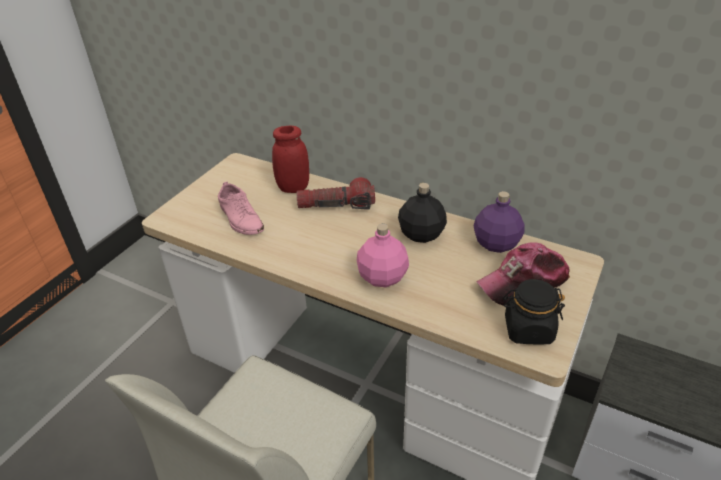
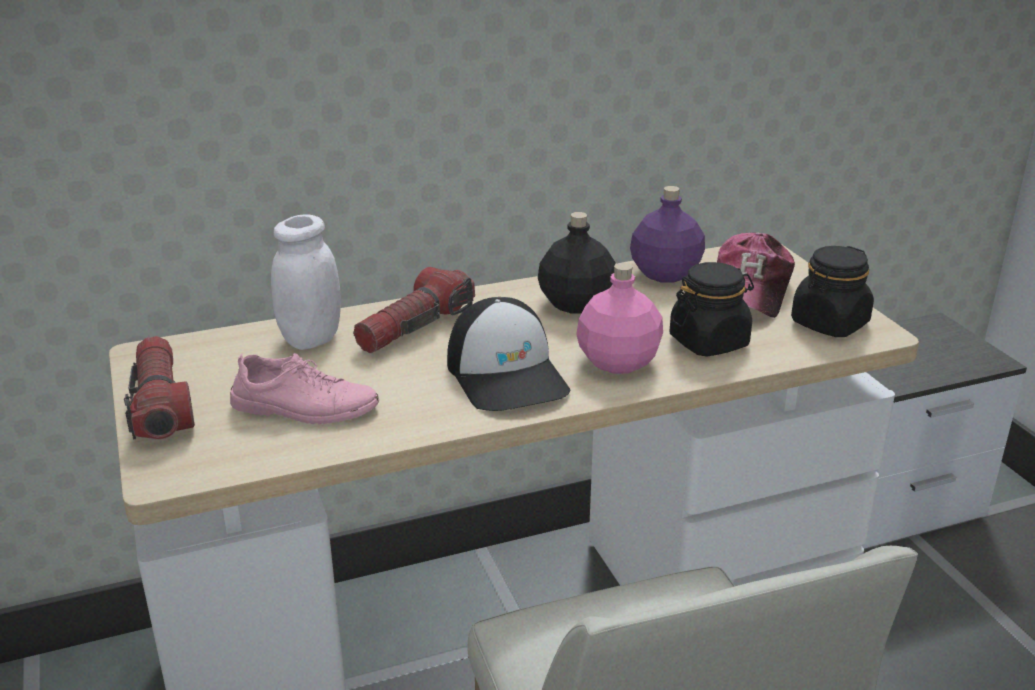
camera: 50 degrees left, 10 degrees down
red jar [272,126,309,193] -> white jar [271,215,341,350]
none -> flashlight [124,336,195,440]
none -> cap [447,297,570,411]
none -> black jar [669,262,754,356]

